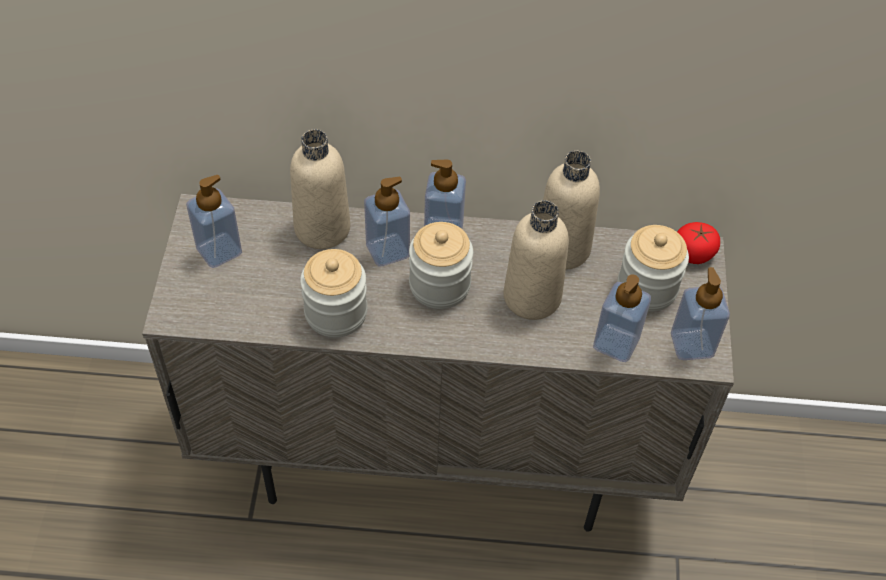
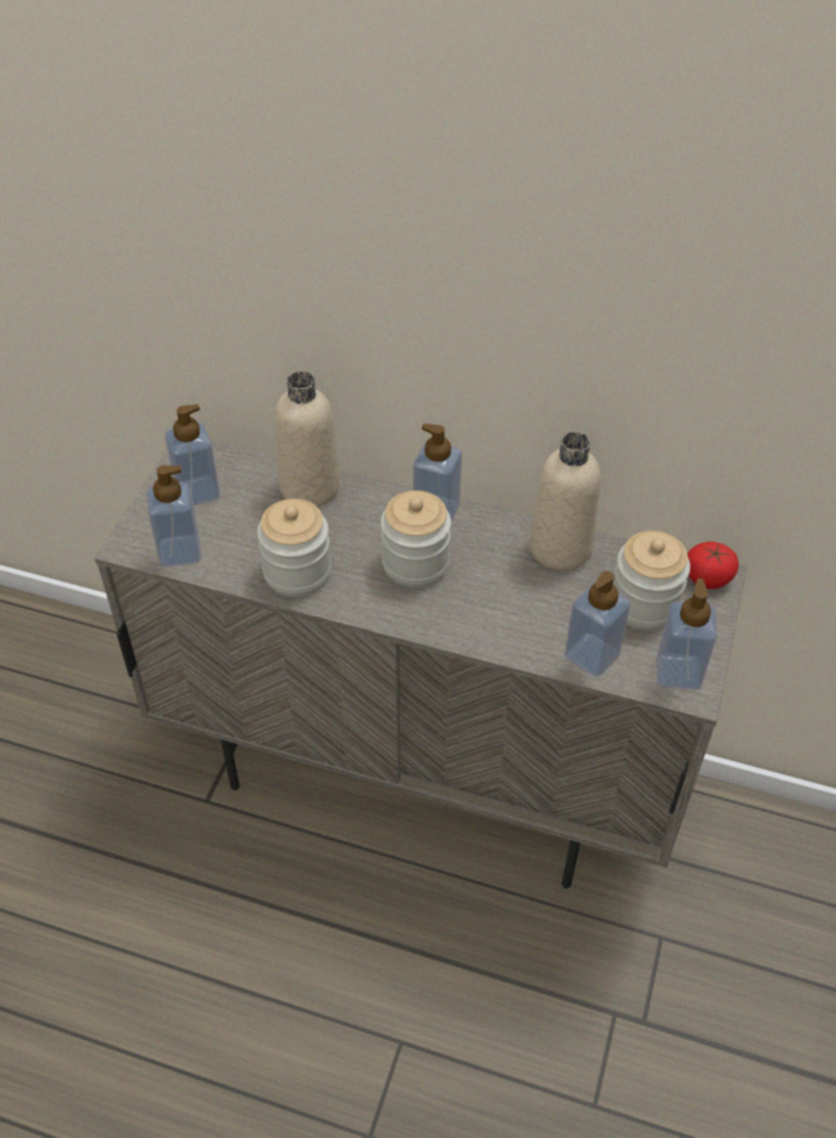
camera: 15 degrees right, 5 degrees down
soap dispenser [364,177,410,266] -> soap dispenser moved to [147,465,201,567]
beige bottle [504,201,569,320] -> none

